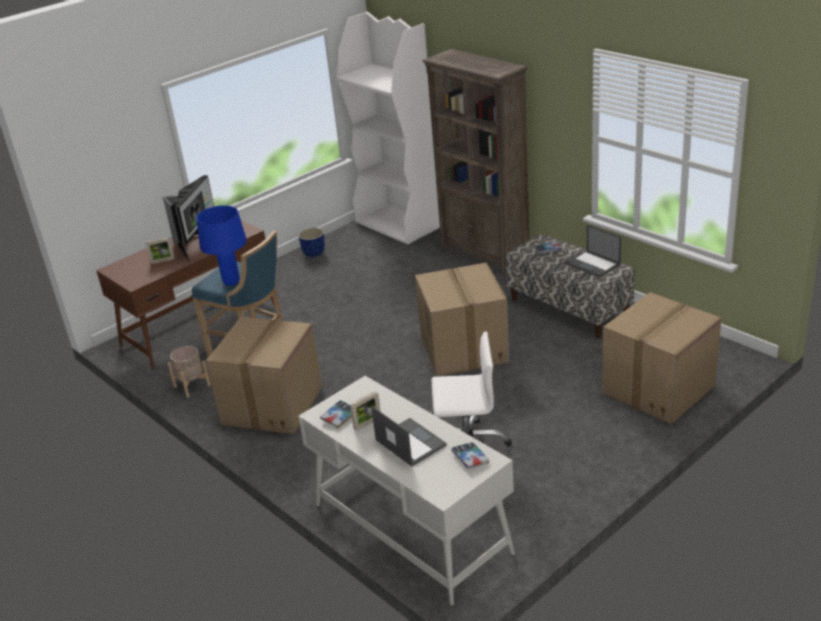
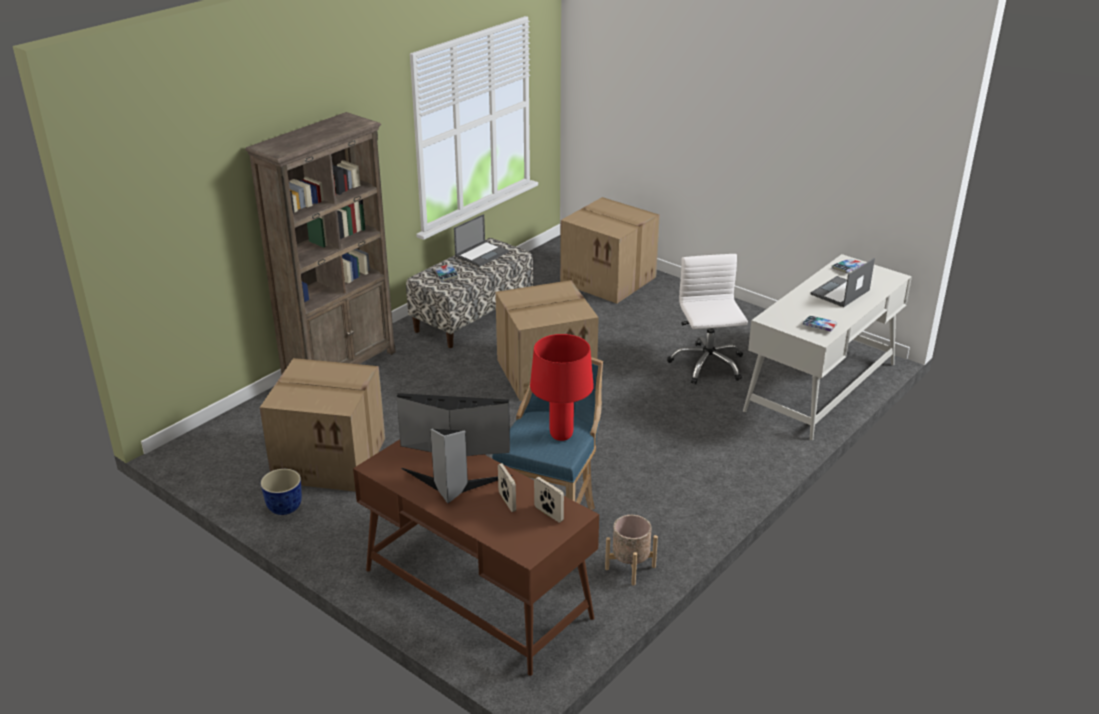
camera: 100 degrees left, 0 degrees up
blue table lamp [197,205,247,286] -> red table lamp [530,334,594,441]
cardboard box [206,317,322,434] -> cardboard box moved to [260,358,385,492]
white bookcase [337,12,440,244] -> none
picture frame [350,392,381,431] -> picture frame moved to [534,477,564,523]

